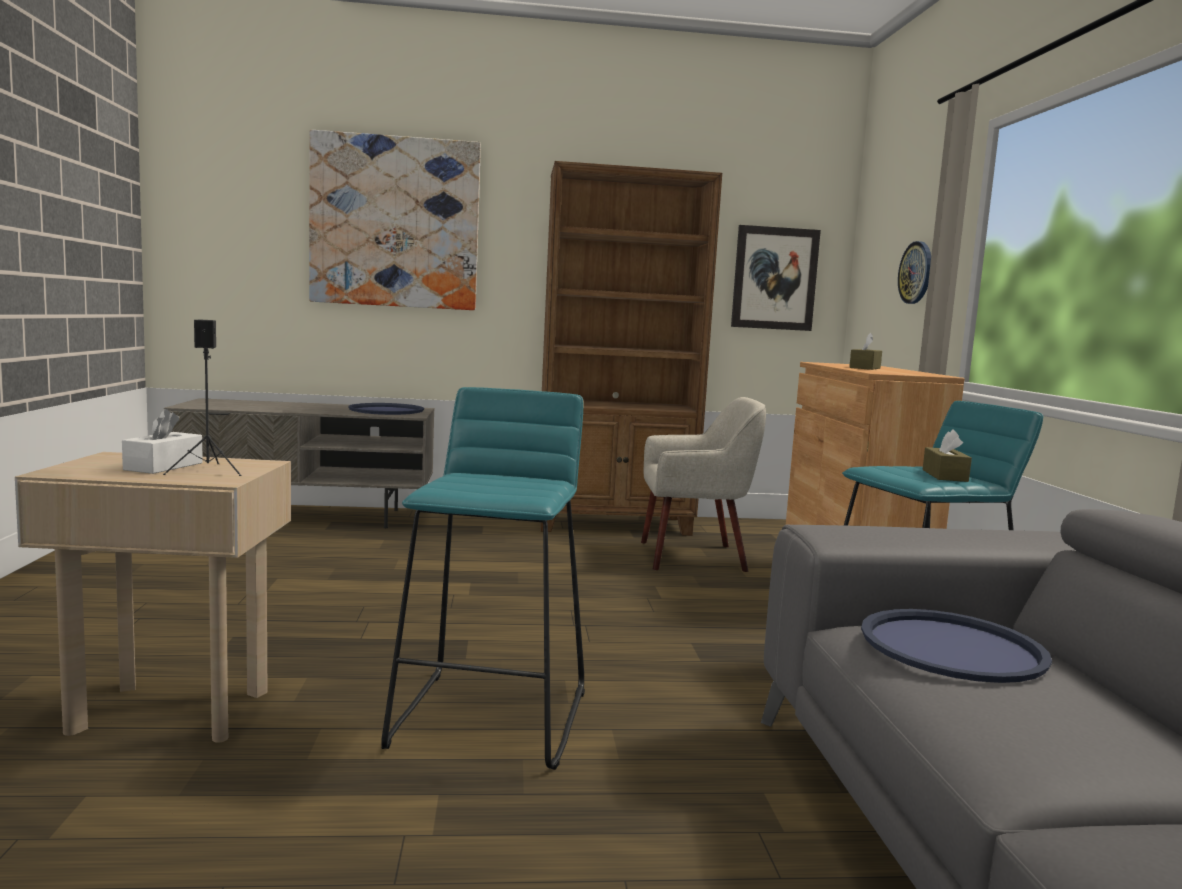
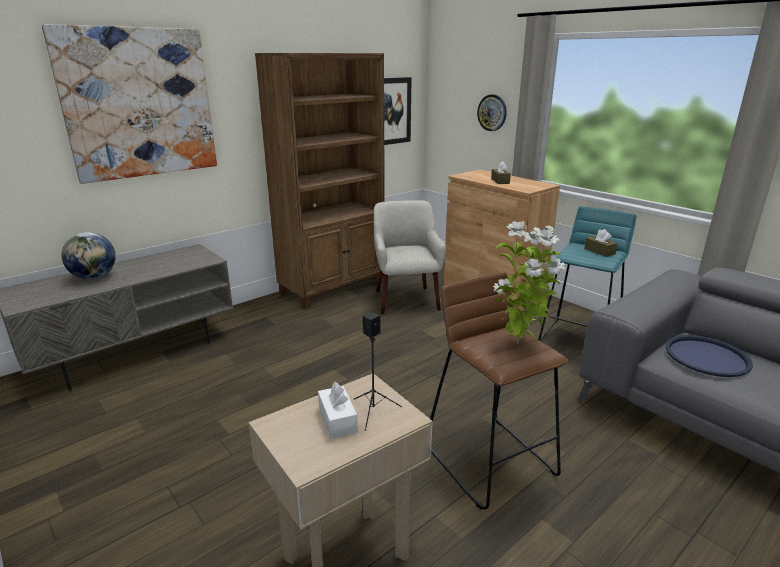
camera: 35 degrees left, 15 degrees up
blue tray [348,403,424,415] -> none
turquoise stool [381,387,585,770] -> brown stool [430,272,569,510]
beige armchair [641,397,766,572] -> beige armchair turned 60 degrees counterclockwise [374,200,446,314]
none -> globe [62,232,116,280]
none -> potted plant [493,221,565,344]

